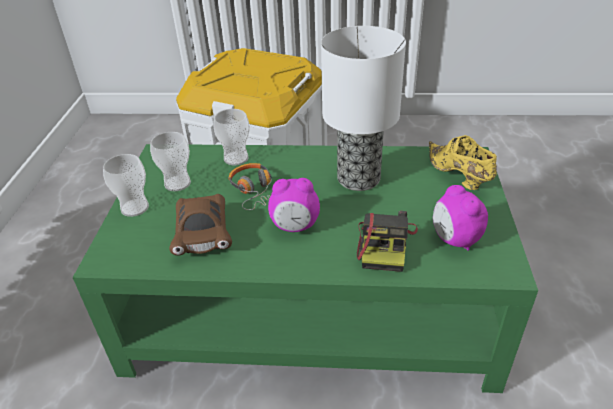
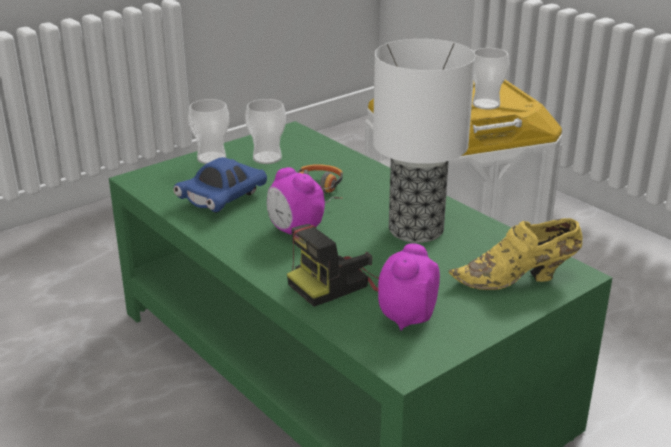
camera: 45 degrees right, 10 degrees down
brown toy car [169,194,232,255] -> blue toy car [173,157,267,213]
cup [213,109,250,165] -> cup moved to [472,48,509,110]
yellow shoe [429,135,497,190] -> yellow shoe turned 120 degrees counterclockwise [449,218,583,290]

